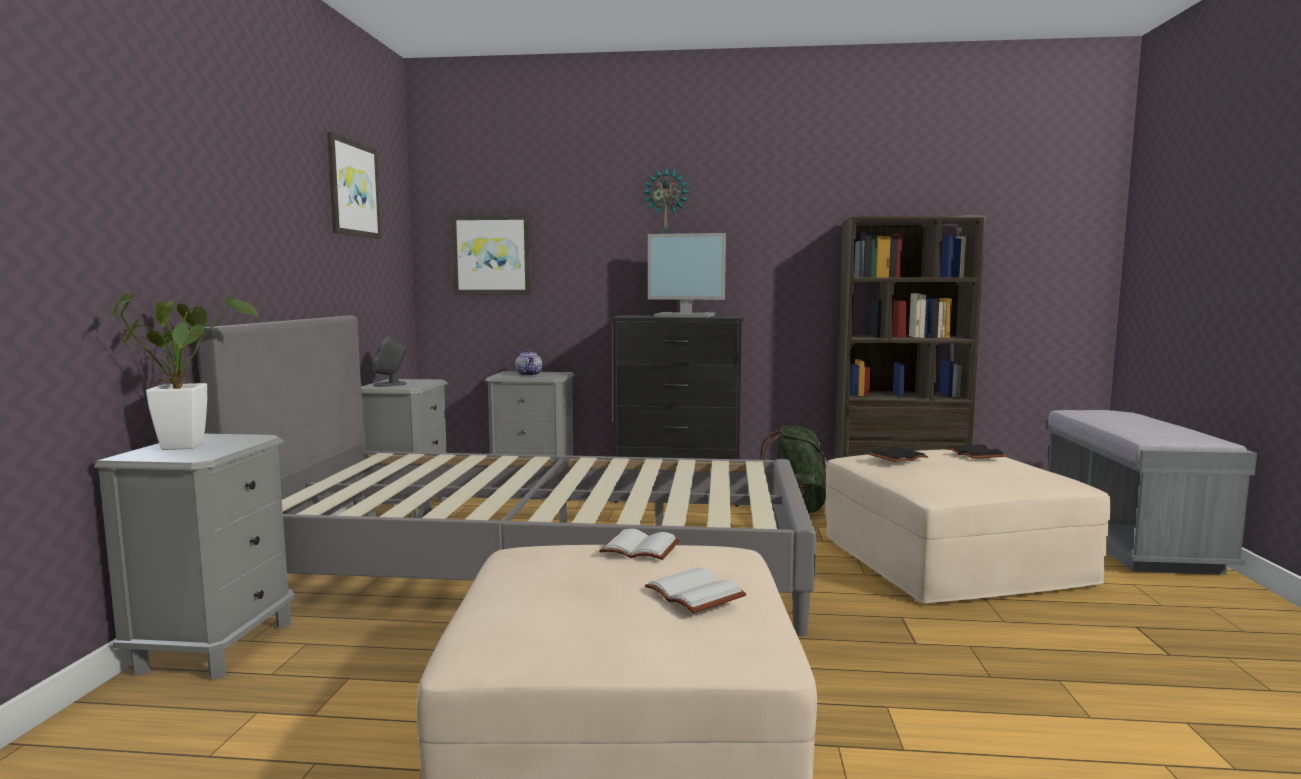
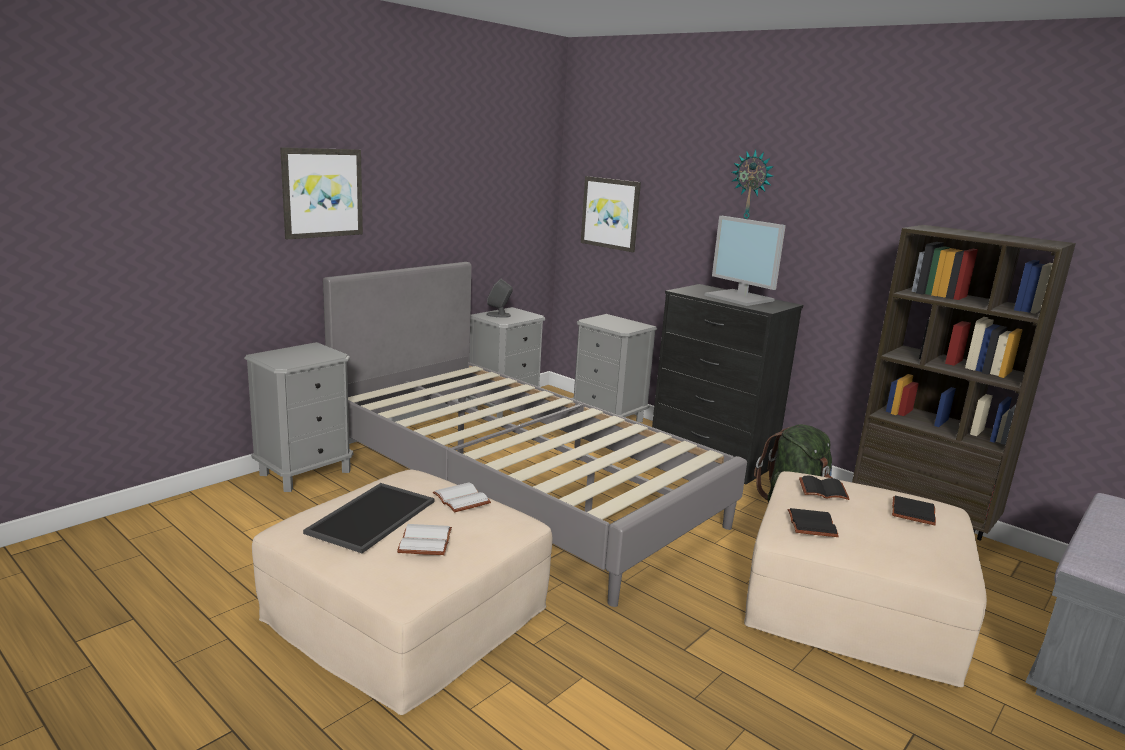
camera: 35 degrees right, 10 degrees up
potted plant [112,293,258,450] -> none
picture [327,132,381,239] -> picture moved to [280,147,363,239]
teapot [515,349,542,376] -> none
none -> tray [303,483,435,553]
none -> black book [788,508,839,537]

